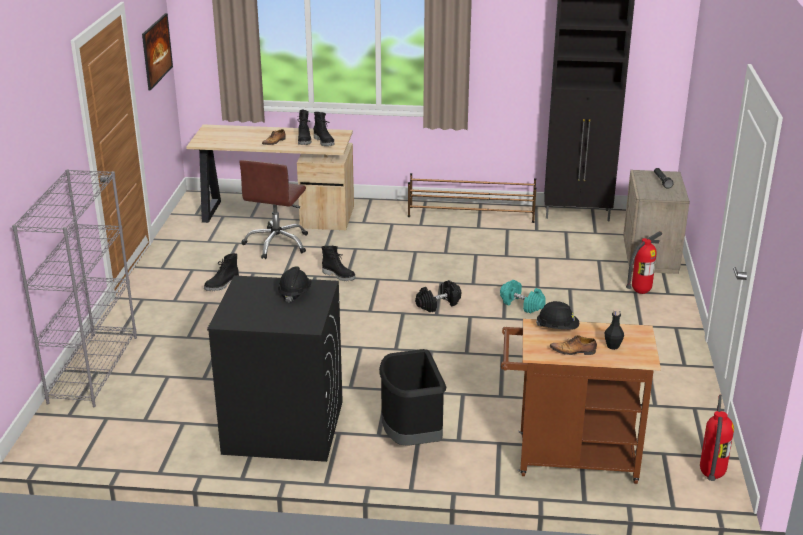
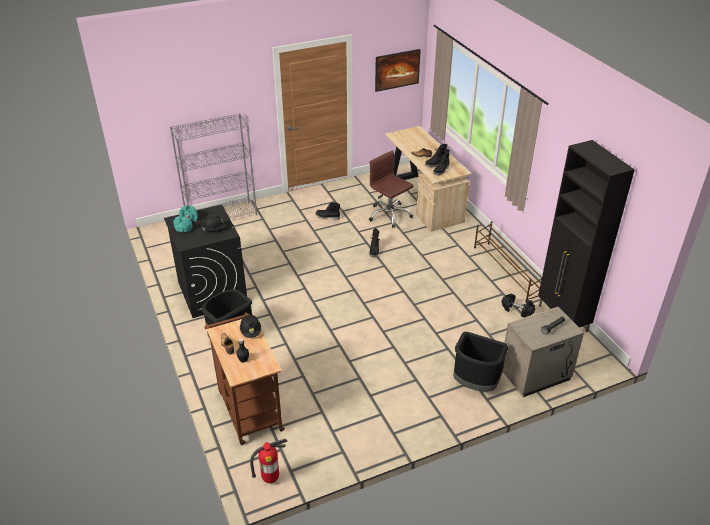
camera: 60 degrees right, 10 degrees up
brown office chair [239,160,308,259] -> brown office chair turned 60 degrees clockwise [369,150,414,228]
black dumbbell [415,280,461,312] -> black dumbbell moved to [501,294,535,317]
turquoise dumbbell [500,280,546,313] -> turquoise dumbbell moved to [173,205,198,232]
fire extinguisher [626,231,662,294] -> black trash can [453,332,508,392]

